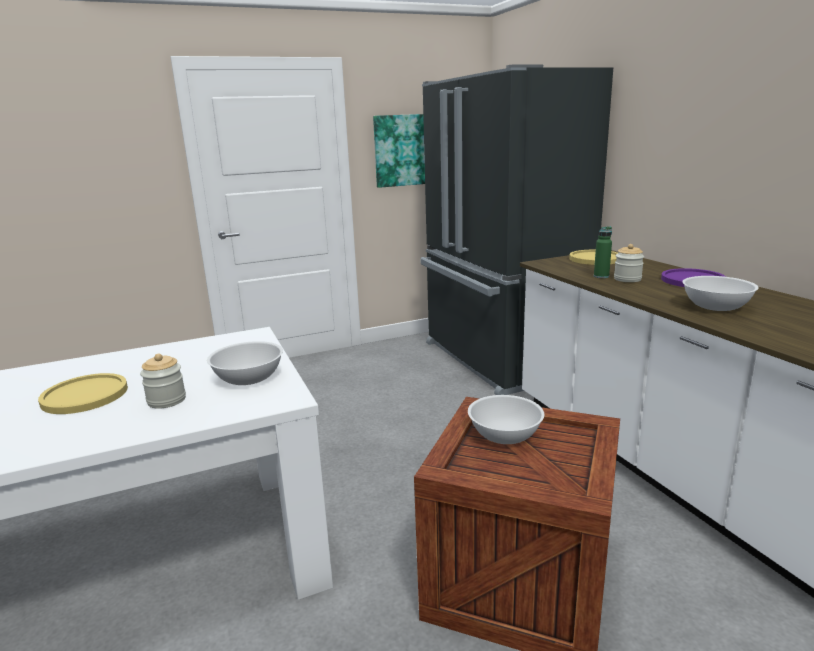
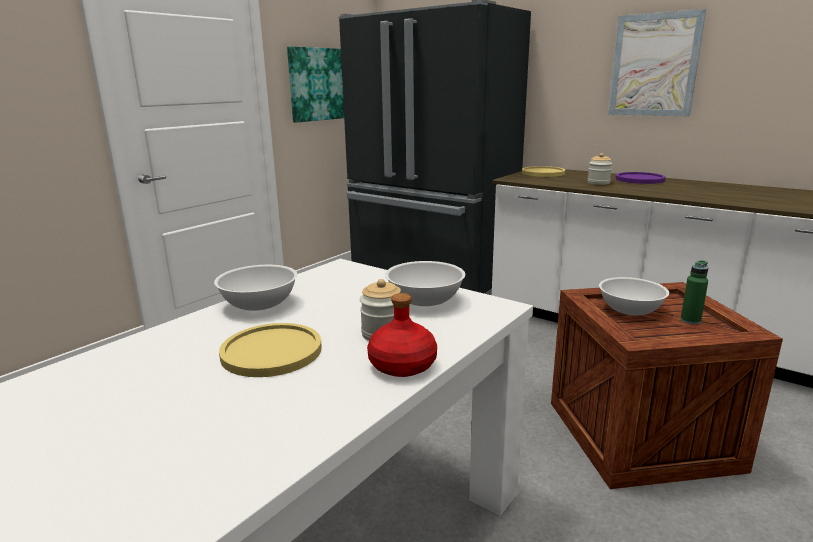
camera: 30 degrees left, 0 degrees up
green bottle [594,226,612,278] -> green bottle moved to [681,260,708,324]
white bowl [682,276,759,311] -> white bowl moved to [214,265,297,311]
none -> red bottle [367,293,437,377]
none -> picture [608,9,706,116]

